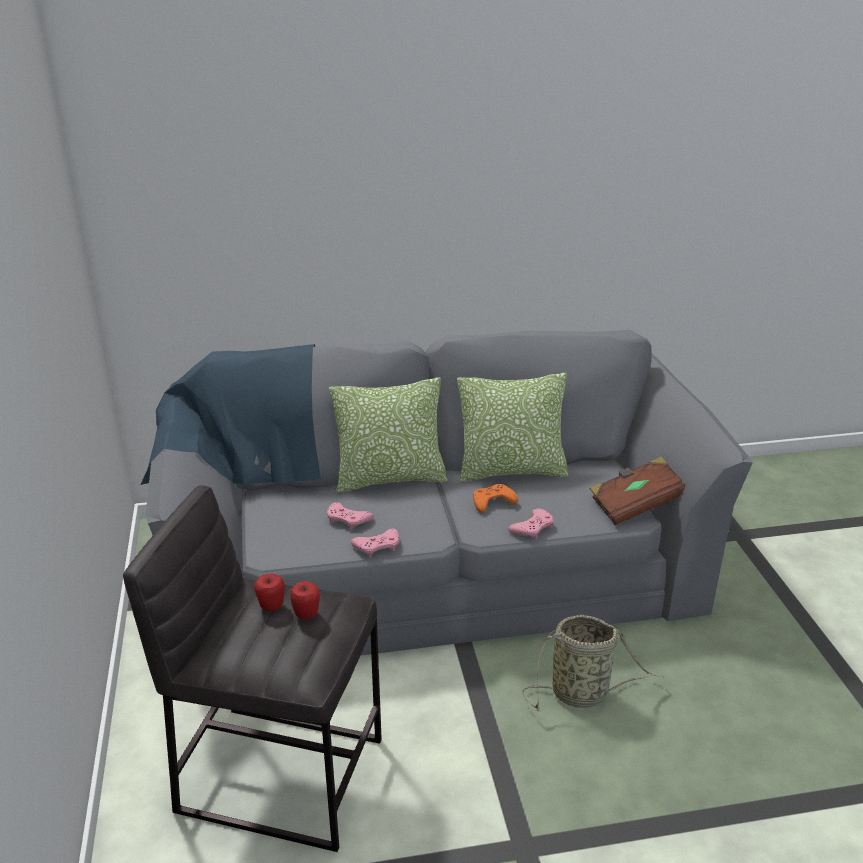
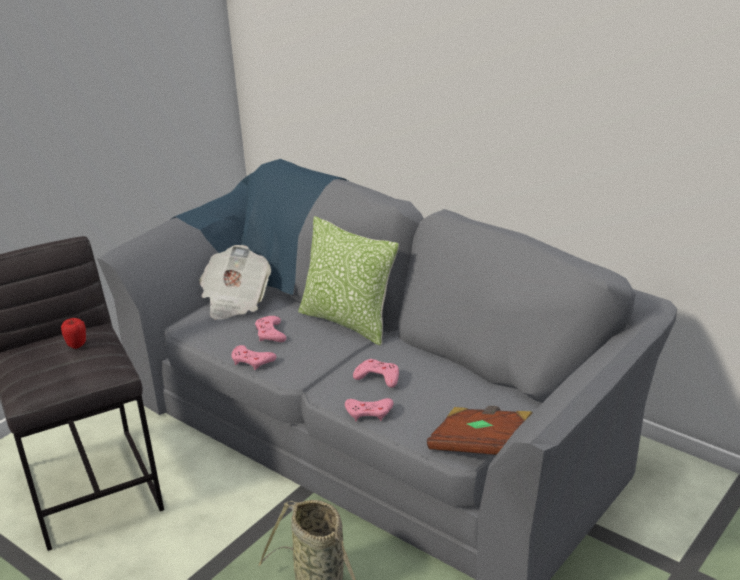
camera: 50 degrees right, 0 degrees up
apple [290,581,320,620] -> none
pillow [457,373,569,482] -> none
orange game controller [473,484,518,512] -> pink game controller [353,359,399,388]
none -> newspaper [199,245,271,320]

